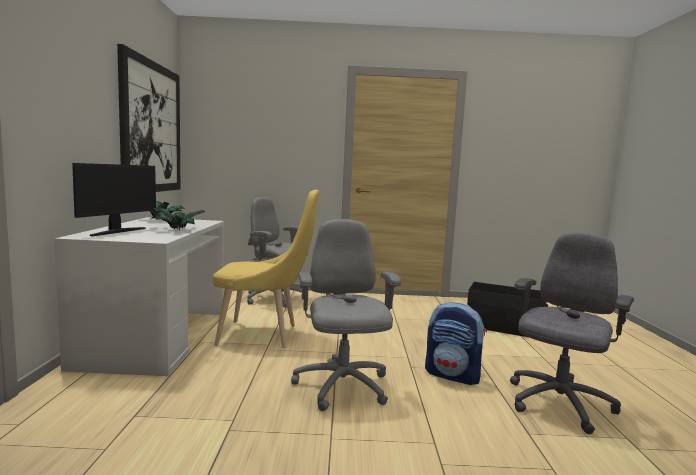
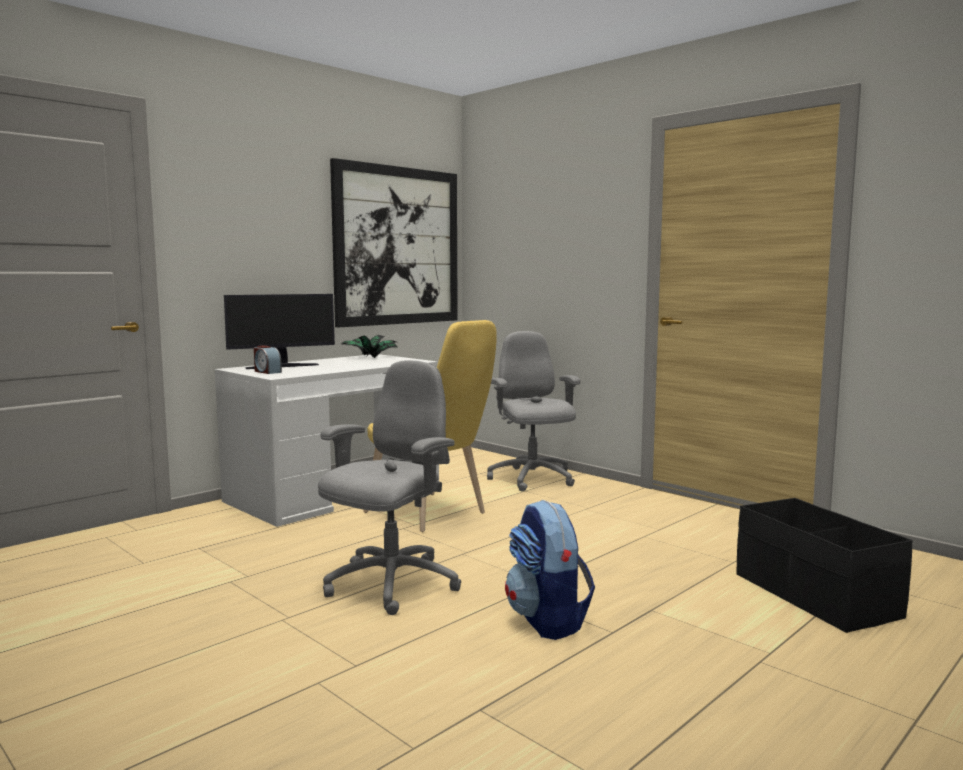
camera: 45 degrees right, 0 degrees up
potted plant [150,207,206,230] -> none
grey office chair [510,232,634,434] -> none
none -> alarm clock [254,346,282,374]

